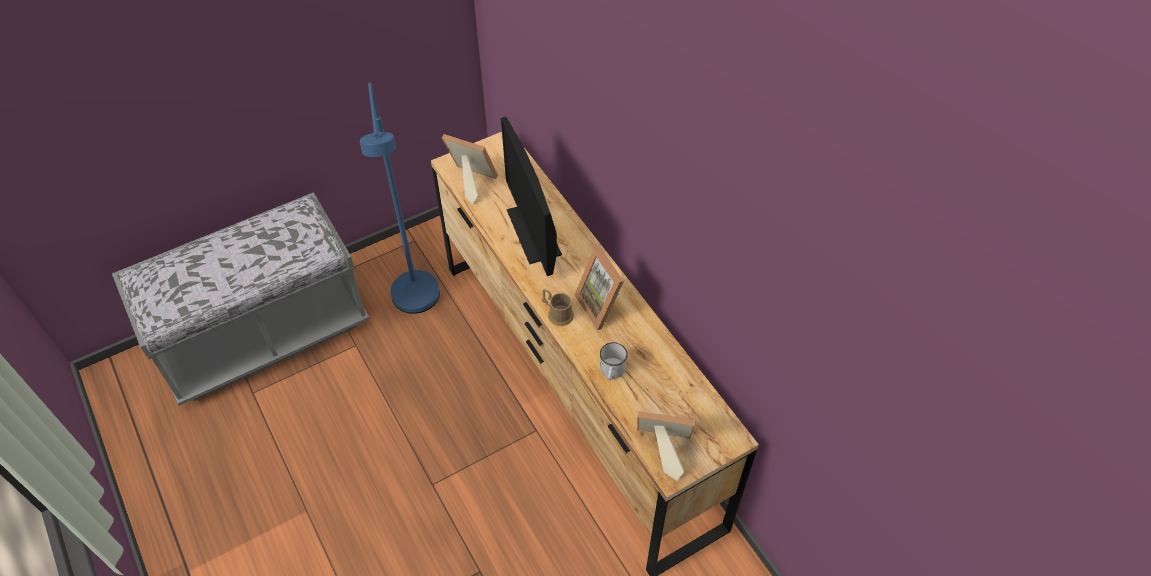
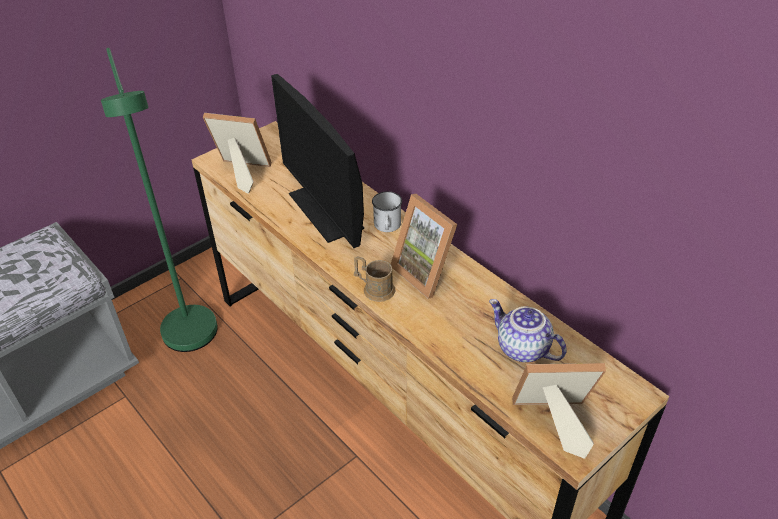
camera: 10 degrees left, 10 degrees down
blue floor lamp [360,82,440,314] -> green floor lamp [101,48,218,352]
white mug [600,342,628,380] -> white mug moved to [372,191,402,232]
none -> teapot [489,299,567,362]

